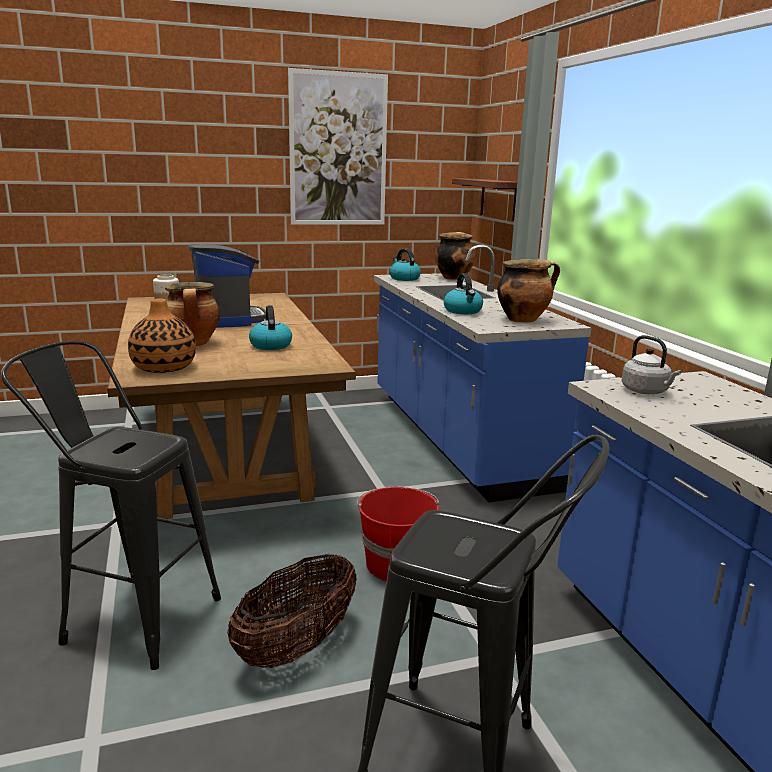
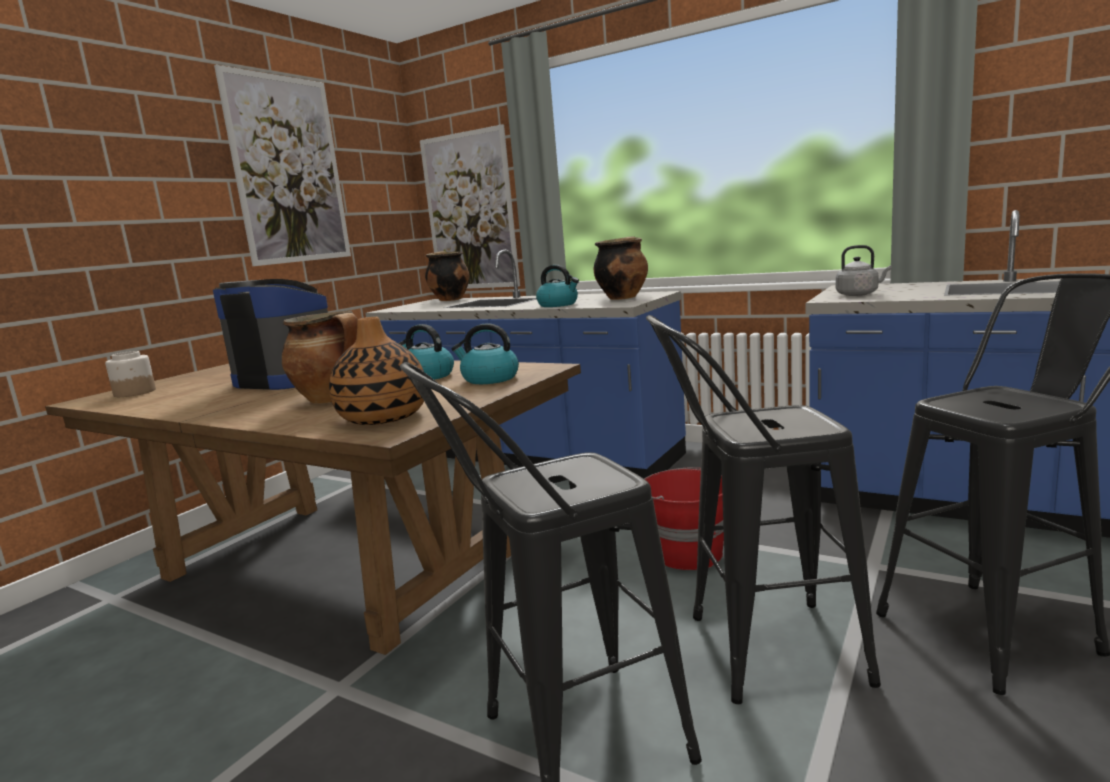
camera: 40 degrees left, 5 degrees down
basket [227,554,357,668] -> black stool [646,315,881,704]
kettle [389,249,421,281] -> kettle moved to [451,323,519,384]
shelf [452,178,517,221] -> picture [420,124,520,289]

